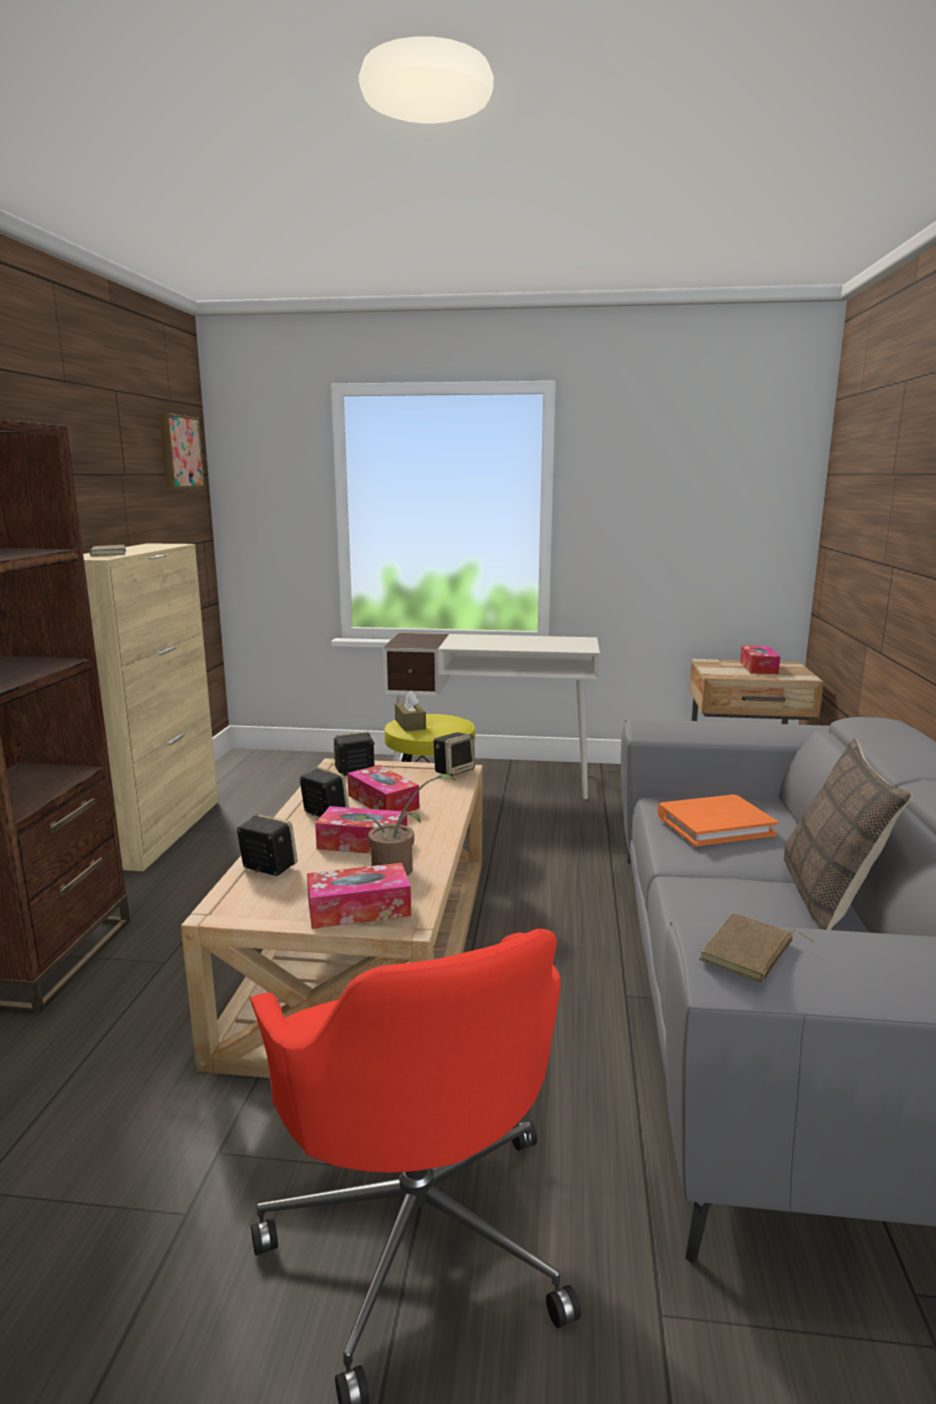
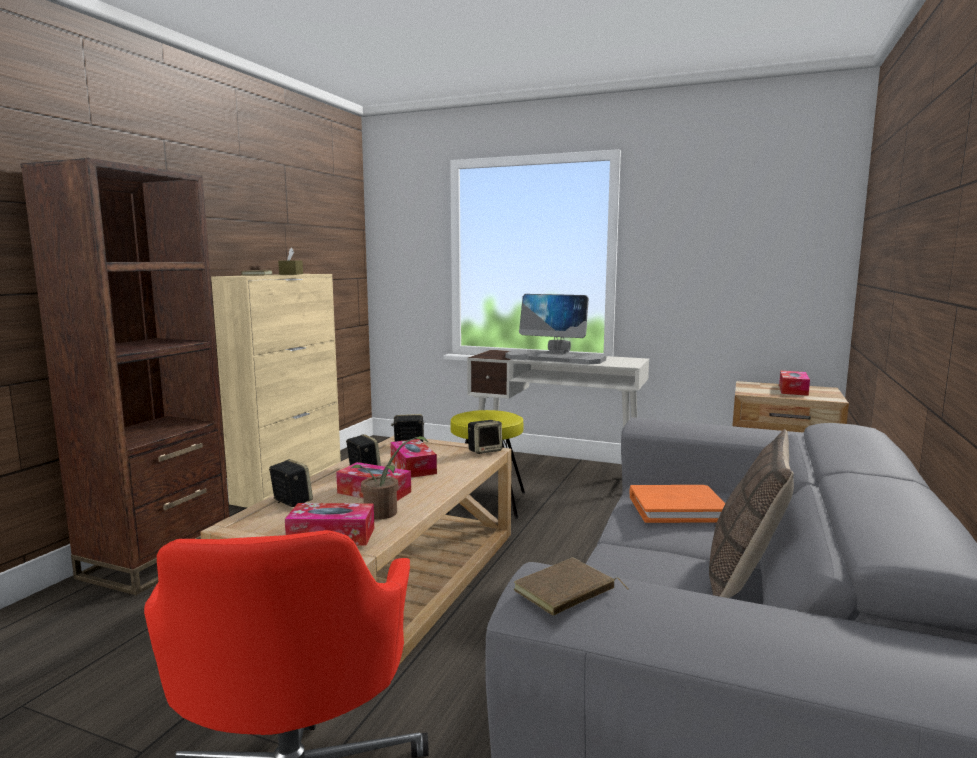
camera: 15 degrees right, 5 degrees down
picture [159,413,205,489] -> none
brown tissue box [395,691,426,731] -> brown tissue box moved to [278,248,303,275]
none -> monitor [505,294,606,364]

